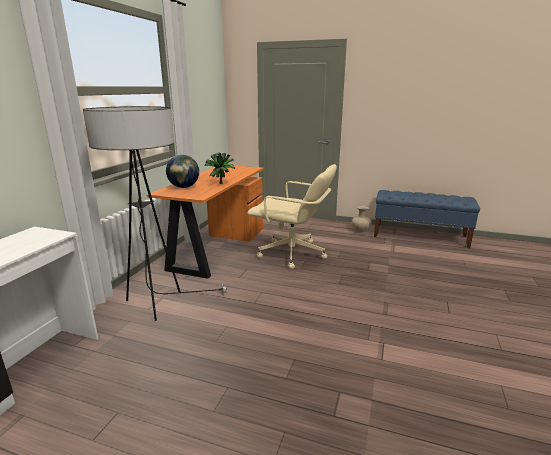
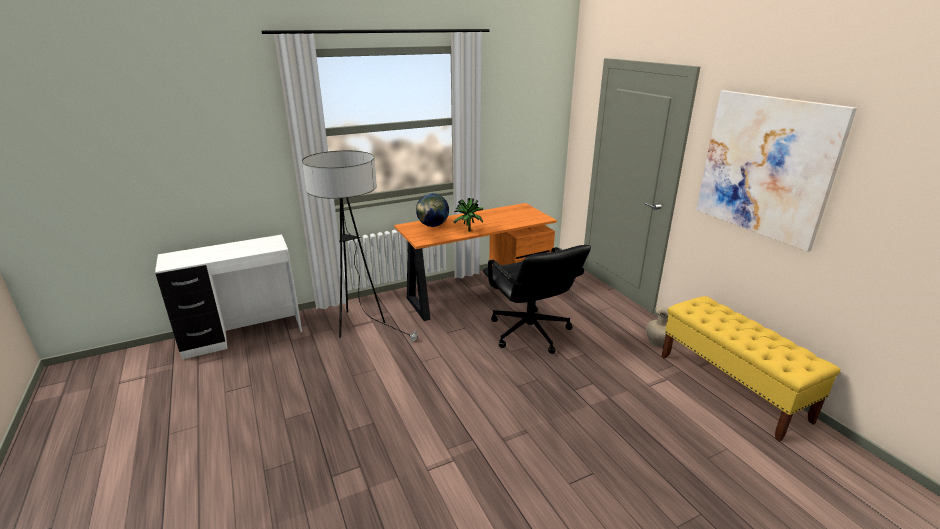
camera: 45 degrees right, 5 degrees up
beige office chair [248,164,337,269] -> black office chair [483,245,591,354]
blue bench [374,190,480,248] -> yellow bench [661,296,841,442]
none -> picture [696,90,857,252]

